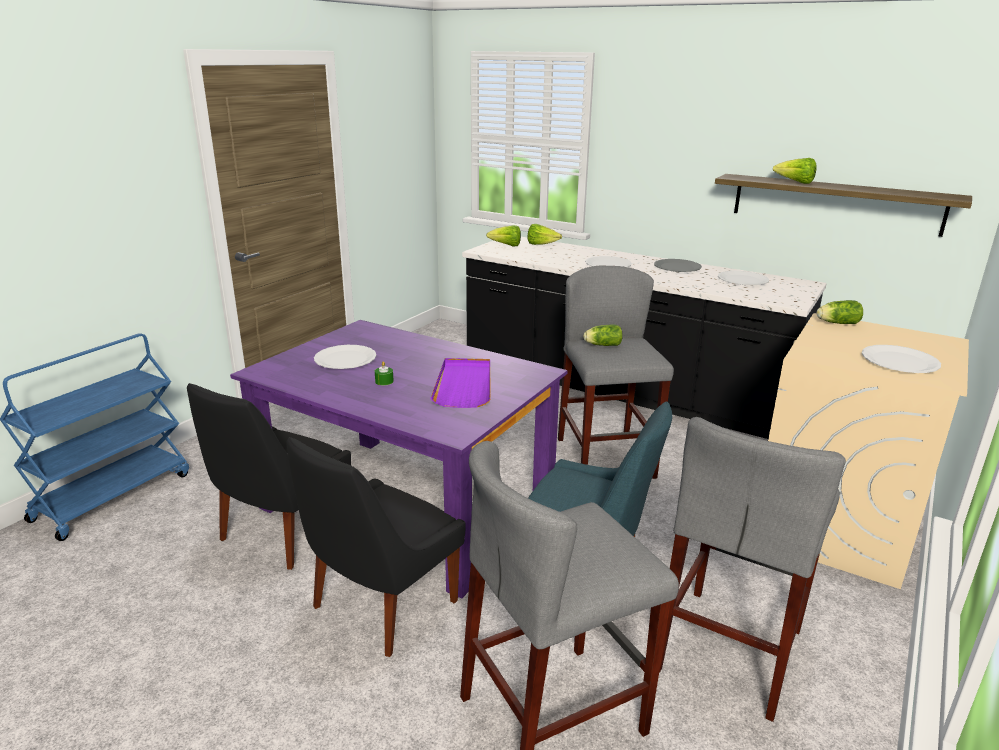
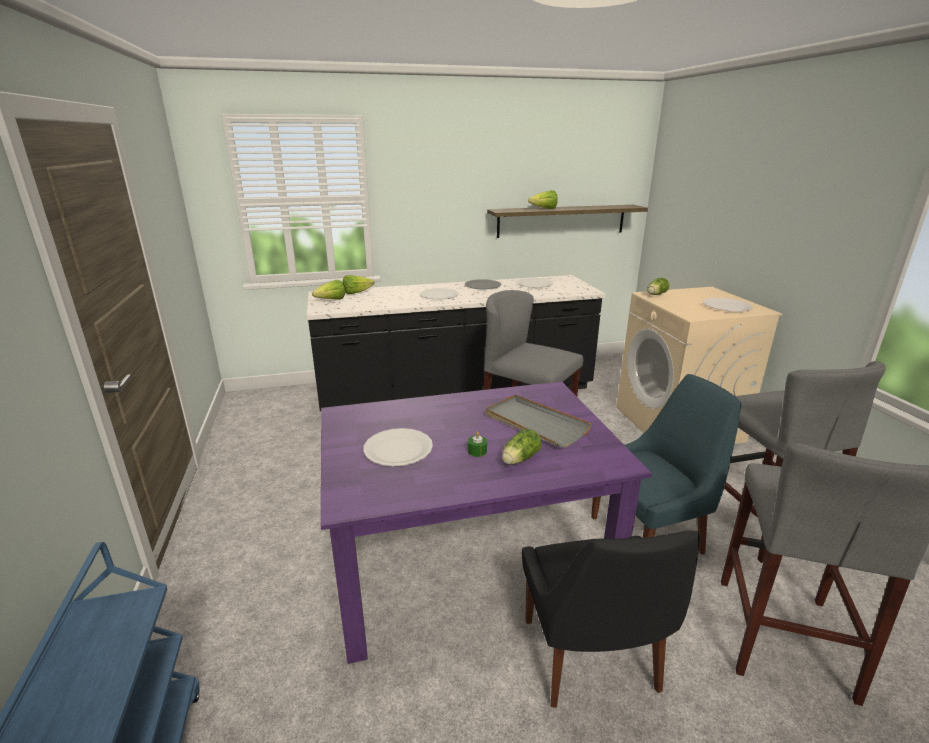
camera: 45 degrees left, 0 degrees up
black chair [187,383,351,570] -> none
purple tray [431,358,491,408] -> grey tray [486,395,592,448]
lettuce [583,324,623,346] -> lettuce moved to [502,429,542,465]

